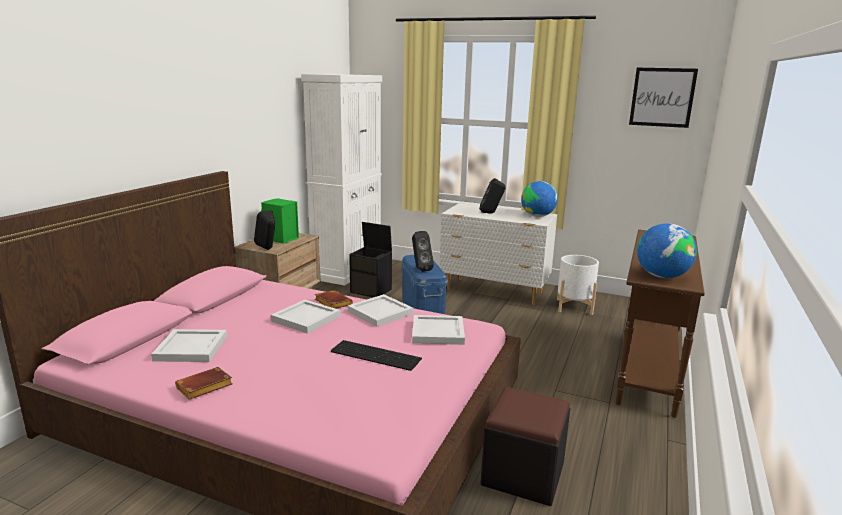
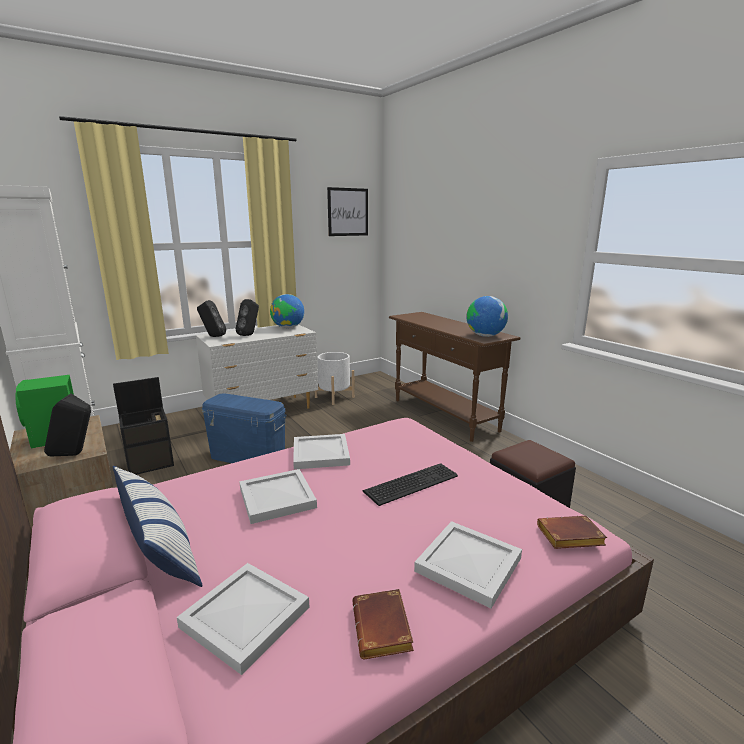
camera: 55 degrees left, 0 degrees up
brown book [315,290,353,309] -> brown book moved to [537,516,607,549]
black speaker [412,231,434,272] -> black speaker moved to [197,300,226,337]
white tray [412,315,465,345] -> white tray moved to [414,521,522,609]
none -> pillow [113,466,202,587]

